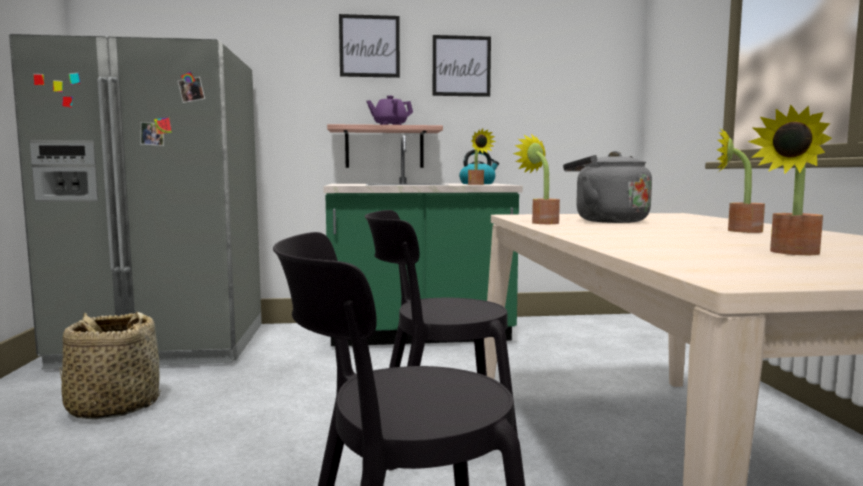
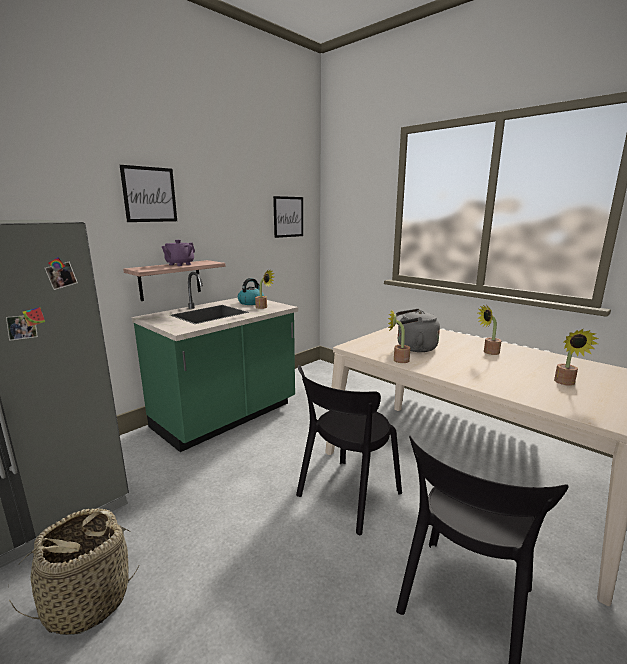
camera: 40 degrees left, 10 degrees up
picture [433,35,491,97] -> picture moved to [273,196,303,238]

